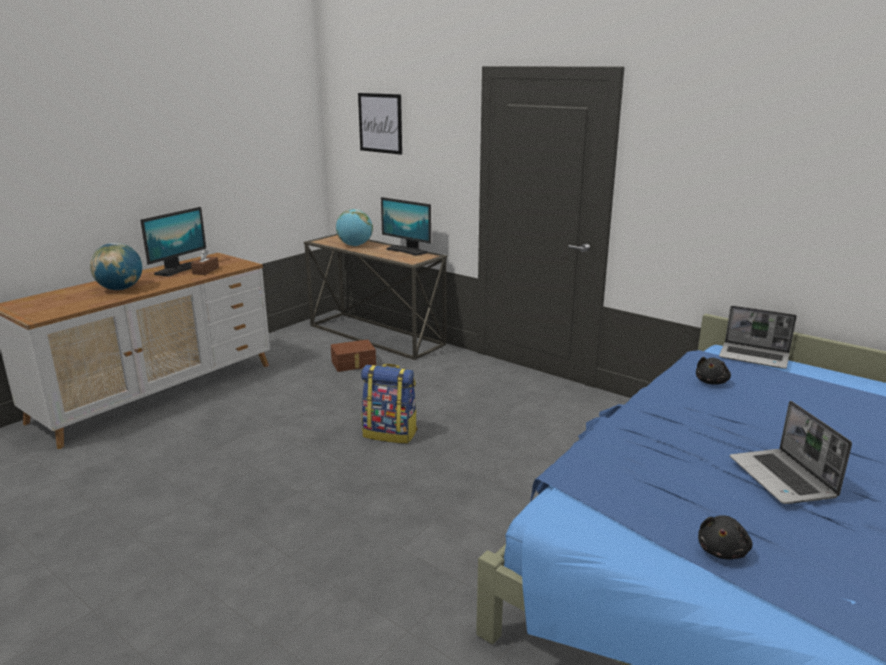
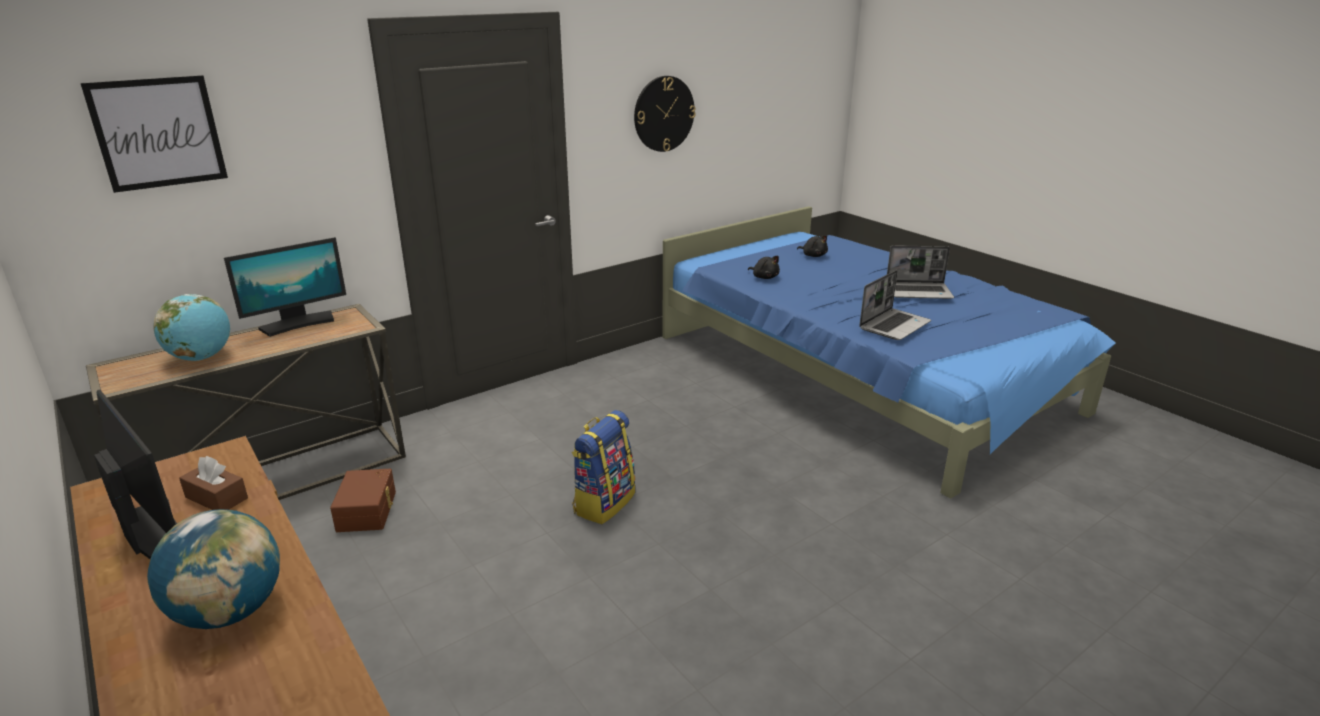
camera: 75 degrees left, 5 degrees up
black plush toy [698,515,752,559] -> black plush toy moved to [797,235,828,257]
laptop [719,306,797,369] -> laptop moved to [859,270,931,340]
none -> wall clock [634,76,696,152]

